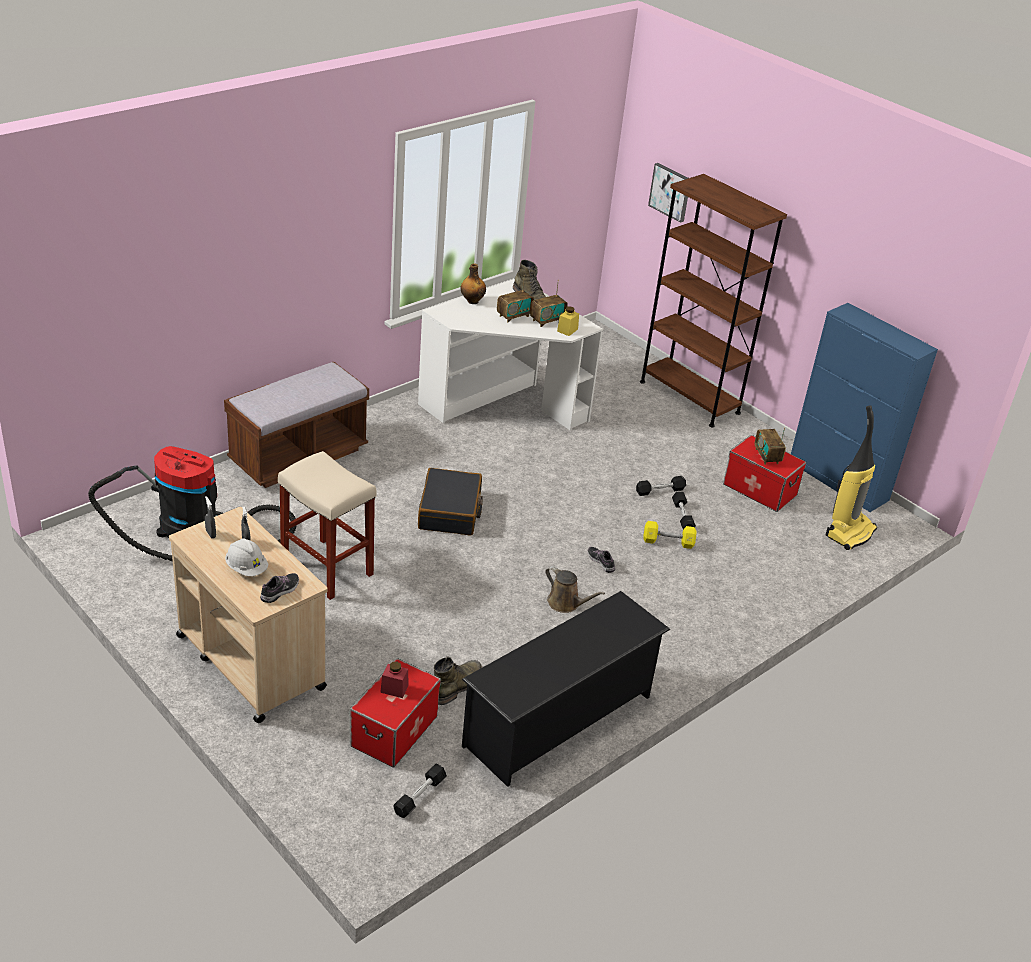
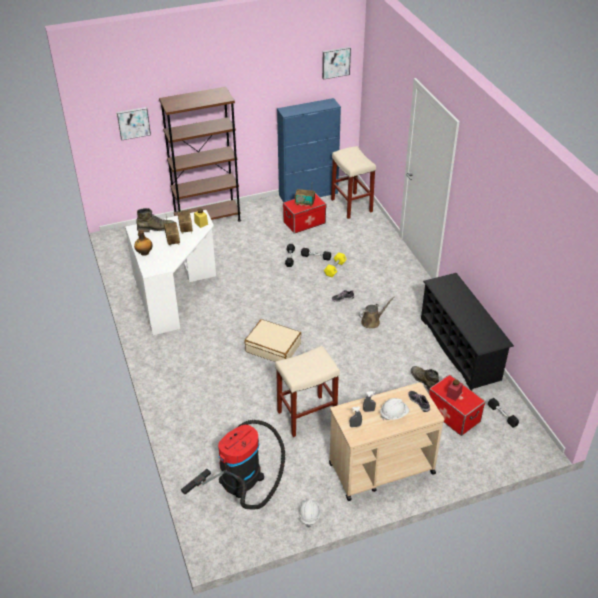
camera: 65 degrees left, 5 degrees up
brown bench [224,362,369,488] -> none
black suitcase [418,468,483,536] -> beige suitcase [245,319,301,362]
vacuum cleaner [825,405,877,550] -> beige stool [331,146,376,219]
none -> white hard hat [298,499,321,527]
none -> picture [322,47,351,79]

